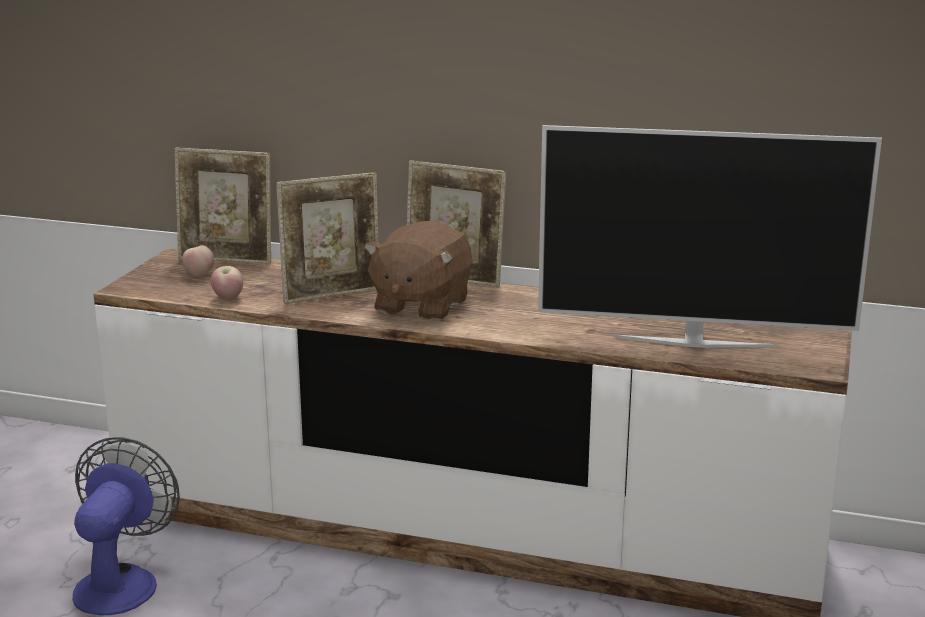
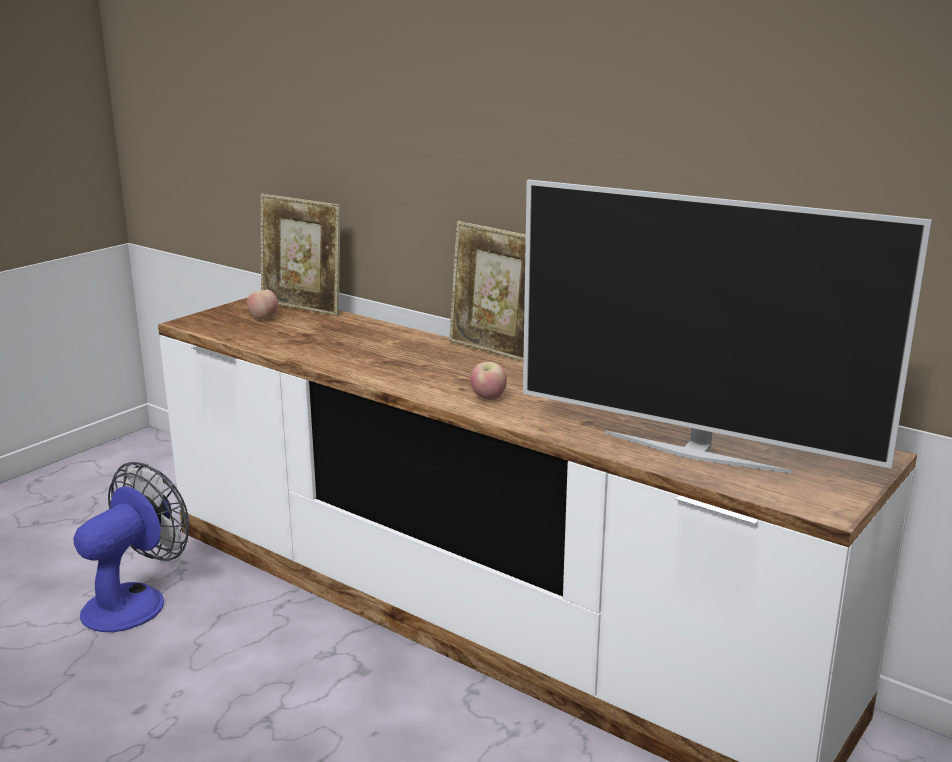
camera: 20 degrees right, 0 degrees up
apple [211,266,243,299] -> apple moved to [470,362,507,400]
picture frame [276,173,379,304] -> none
brown plush toy [364,221,472,321] -> none

